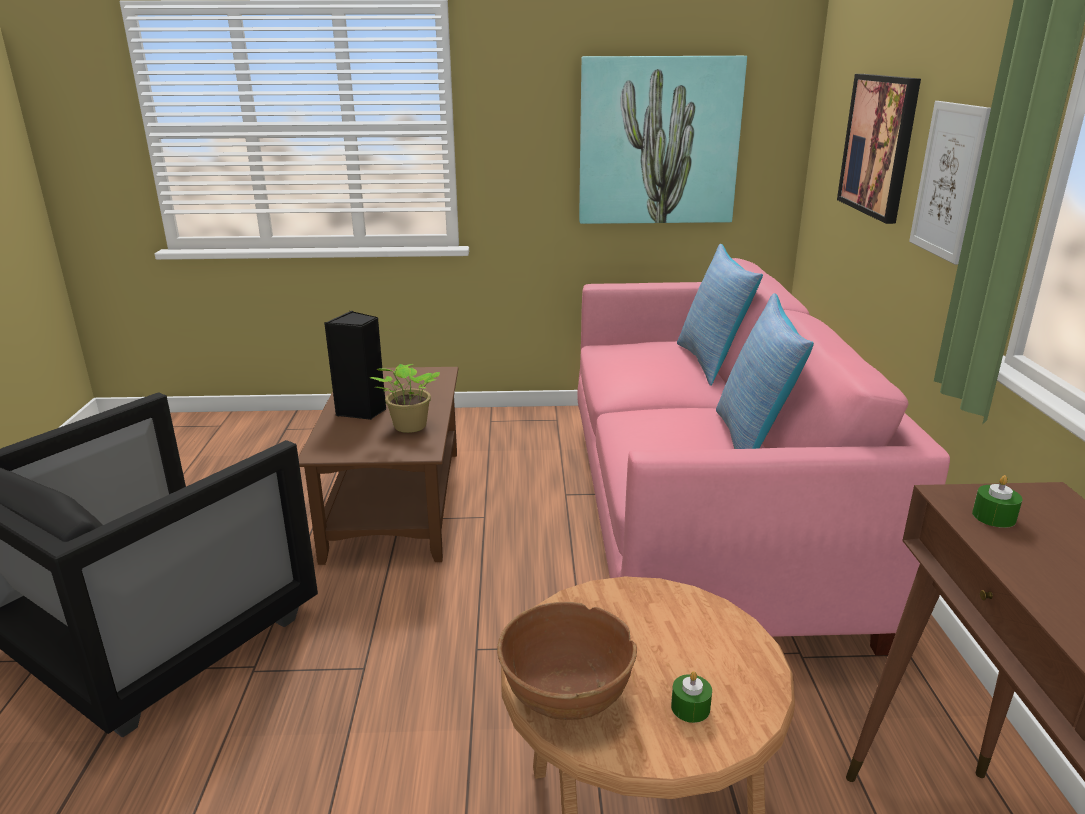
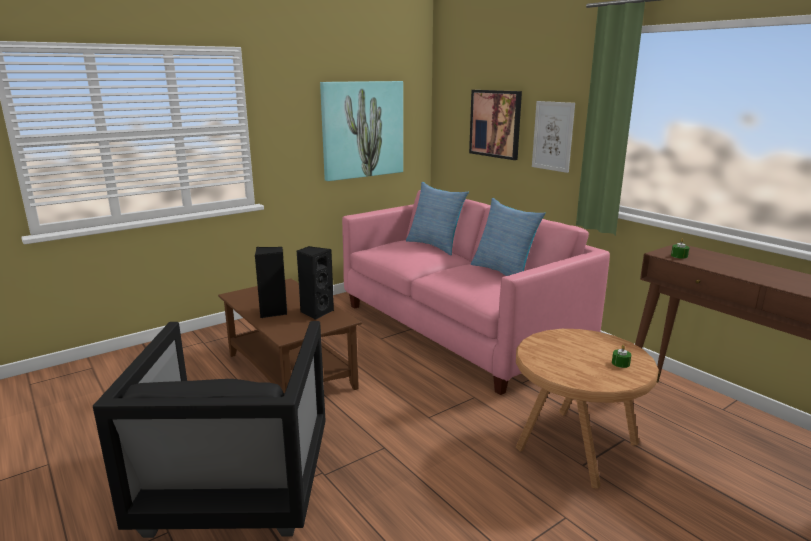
camera: 35 degrees left, 5 degrees down
potted plant [370,364,440,433] -> black speaker [296,246,334,320]
brown bowl [497,602,637,720] -> none

